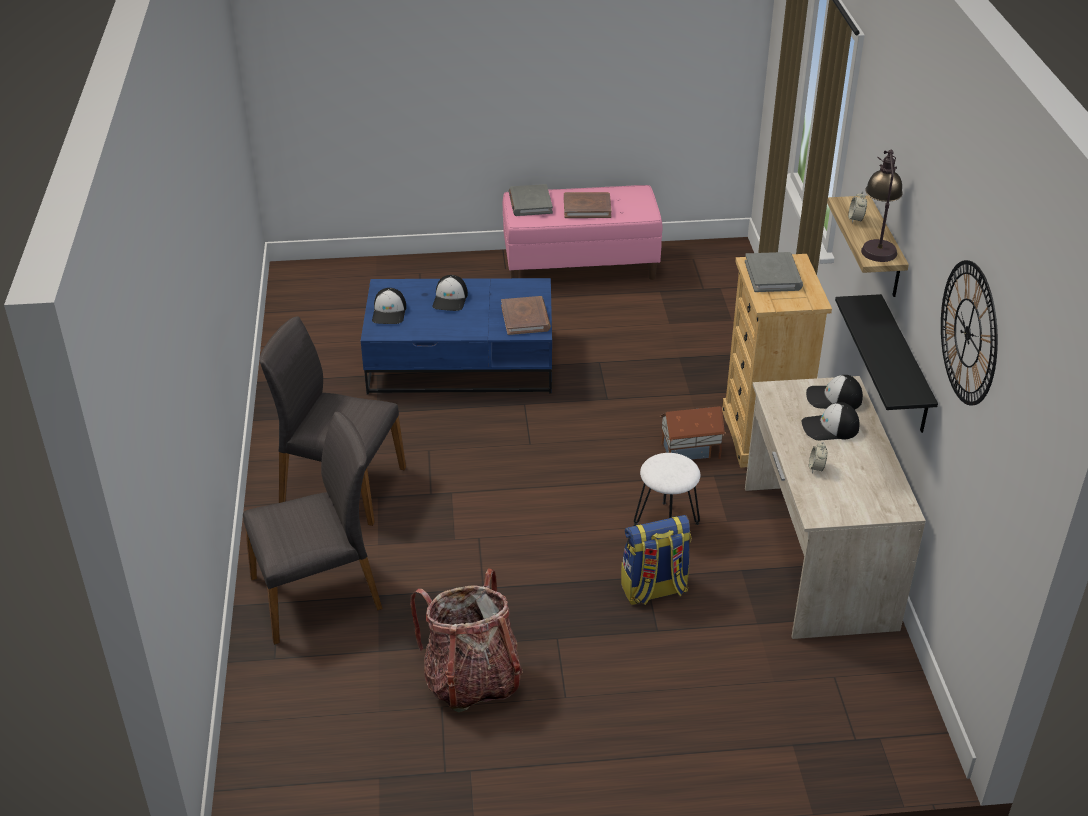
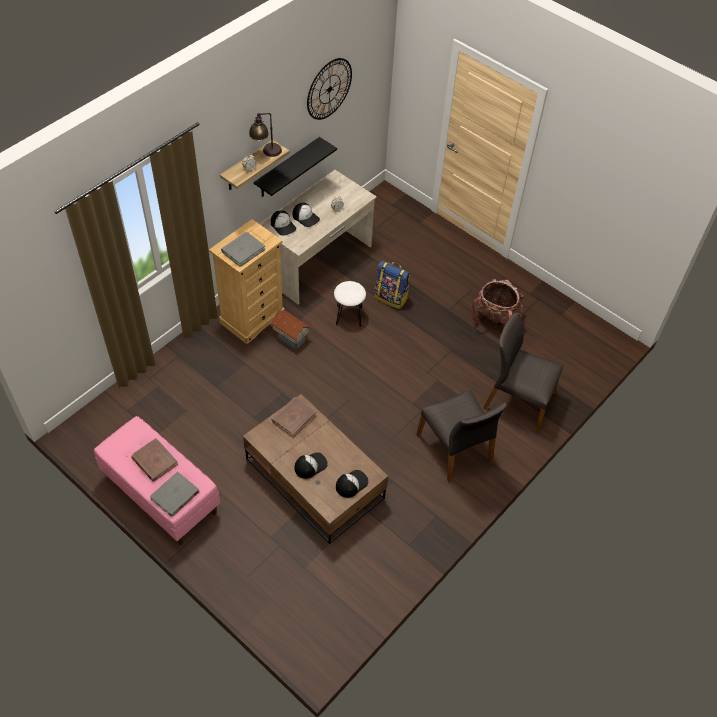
camera: 135 degrees left, 15 degrees up
blue coffee table [361,278,552,395] -> brown coffee table [243,394,388,545]

